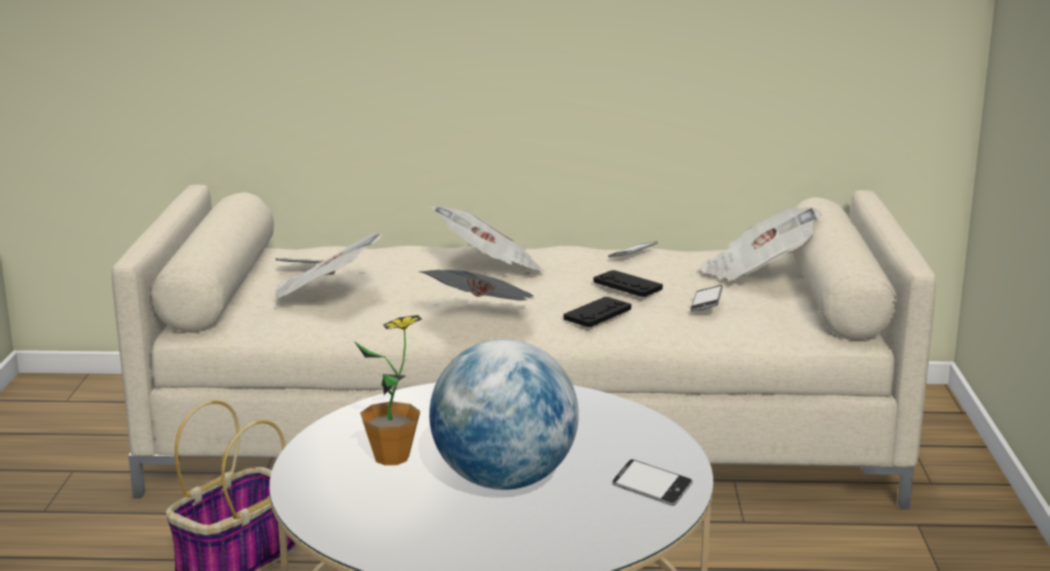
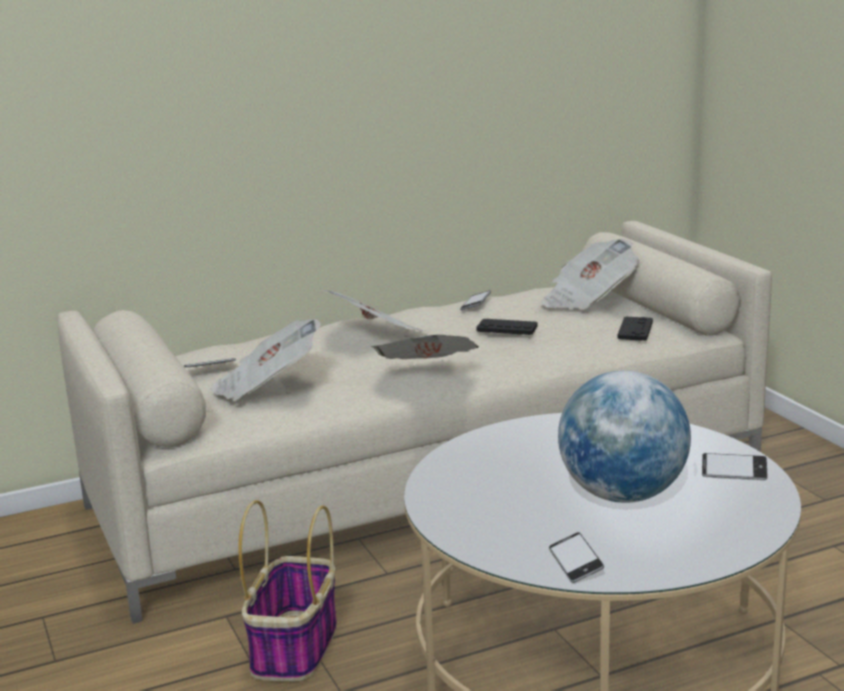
camera: 25 degrees left, 0 degrees up
potted plant [354,315,422,465] -> none
black game controller [564,297,631,327] -> black game controller moved to [617,317,653,341]
phone [691,285,723,312] -> phone moved to [549,532,604,583]

